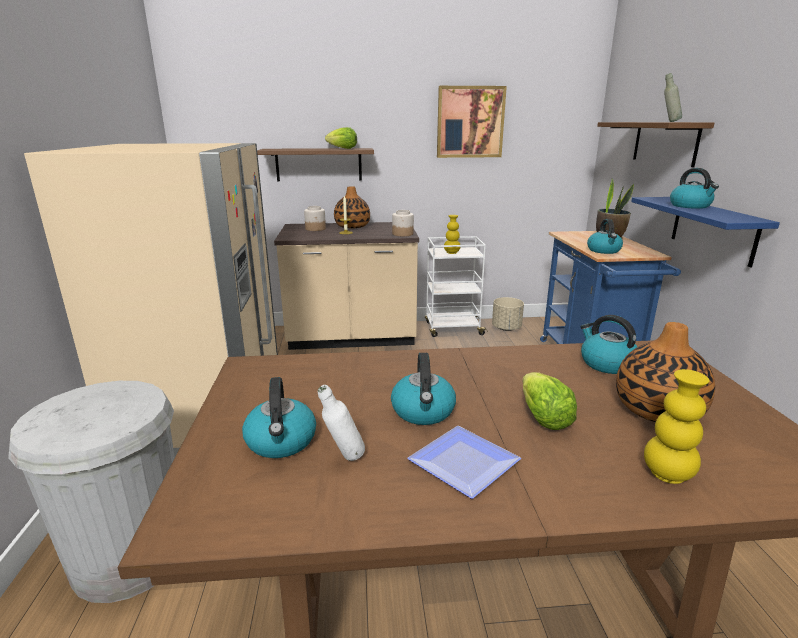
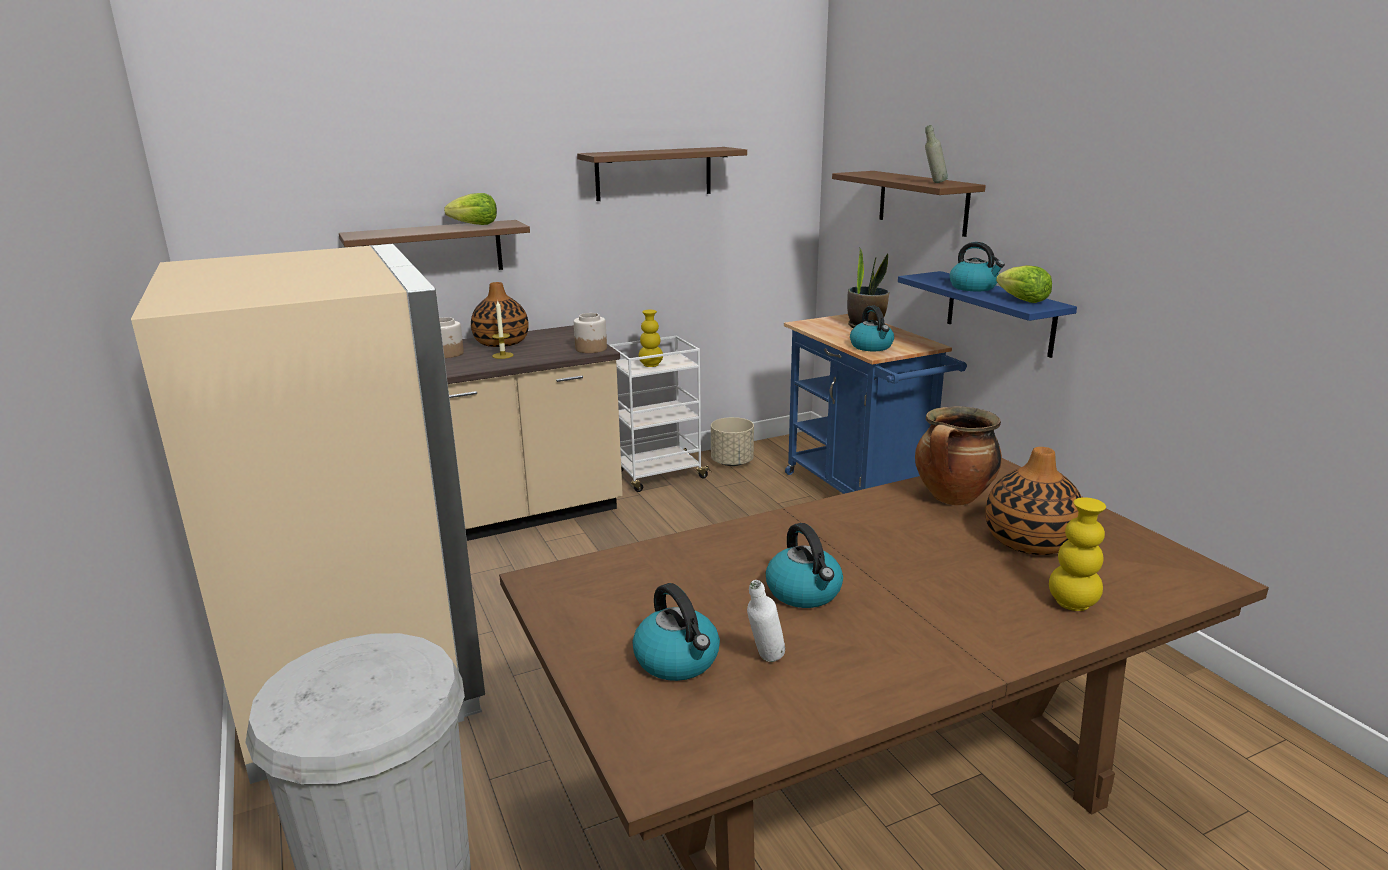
camera: 20 degrees left, 0 degrees up
plate [407,426,521,499] -> none
picture [437,86,507,158] -> brown shelf [577,147,747,201]
lettuce [522,372,577,430] -> lettuce moved to [996,265,1052,303]
kettle [580,315,637,374] -> cooking pot [915,406,1002,506]

